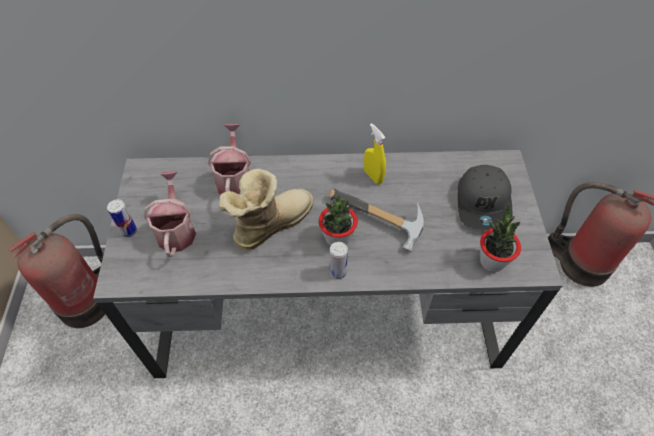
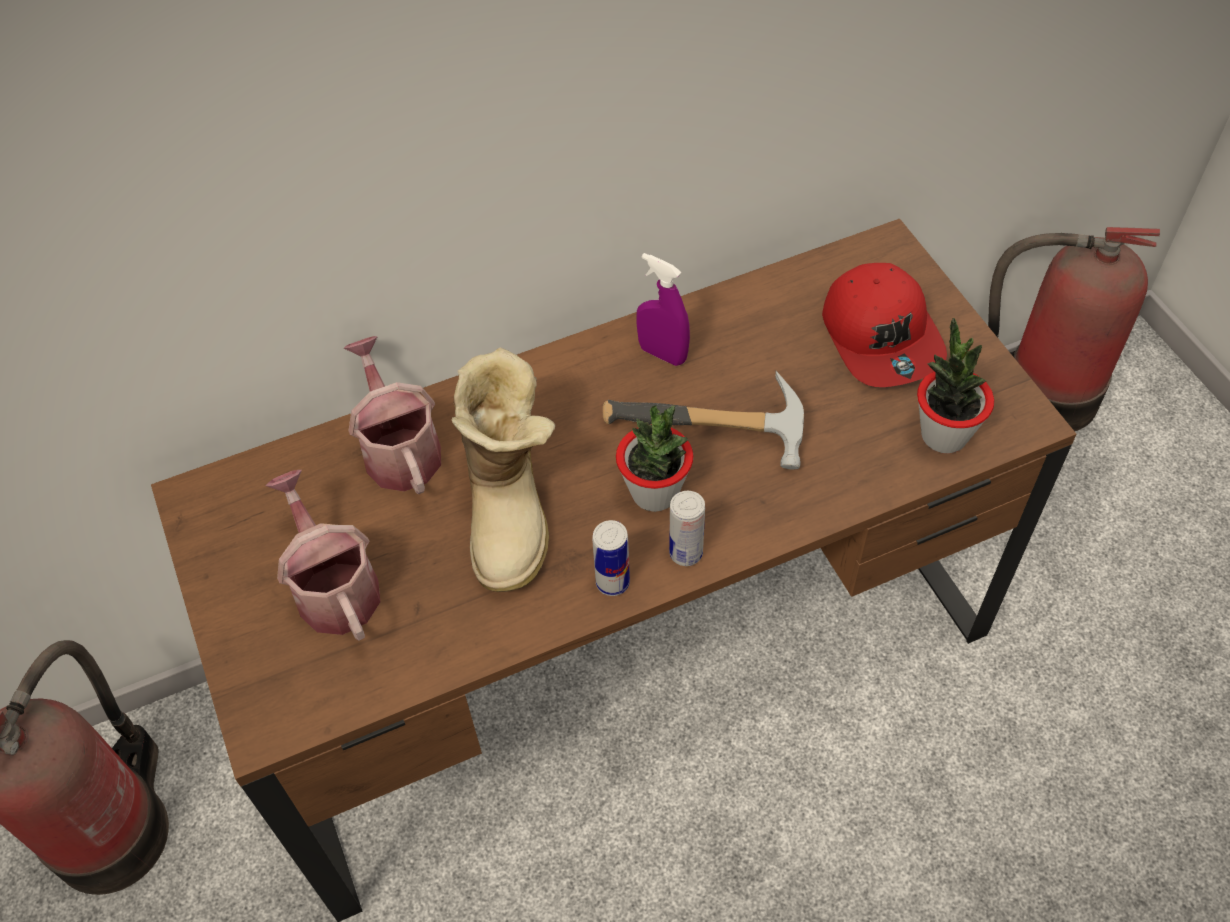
camera: 20 degrees left, 0 degrees up
grey desk [93,150,563,378] -> brown desk [151,219,1076,922]
can [107,199,137,237] -> can moved to [592,520,630,596]
boot [219,169,314,250] -> boot turned 150 degrees clockwise [452,347,555,592]
yellow spray bottle [364,123,386,184] -> purple spray bottle [637,253,690,366]
grey cap [458,165,513,230] -> red cap [822,263,947,387]

